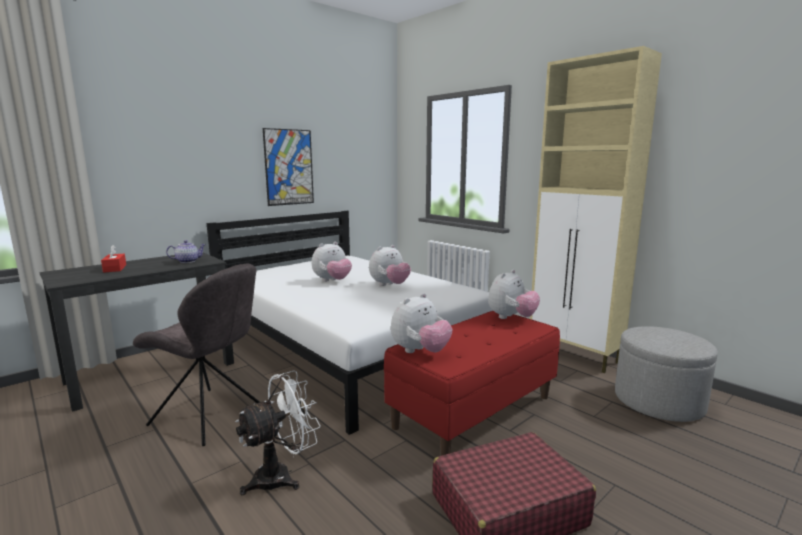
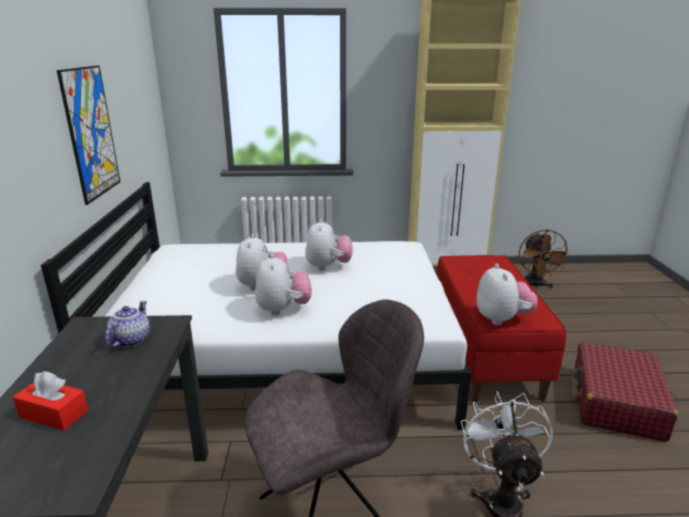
camera: 50 degrees left, 10 degrees up
plush toy [488,270,540,319] -> plush toy moved to [255,253,312,316]
grey ottoman [615,326,718,422] -> brown fan [519,230,570,288]

